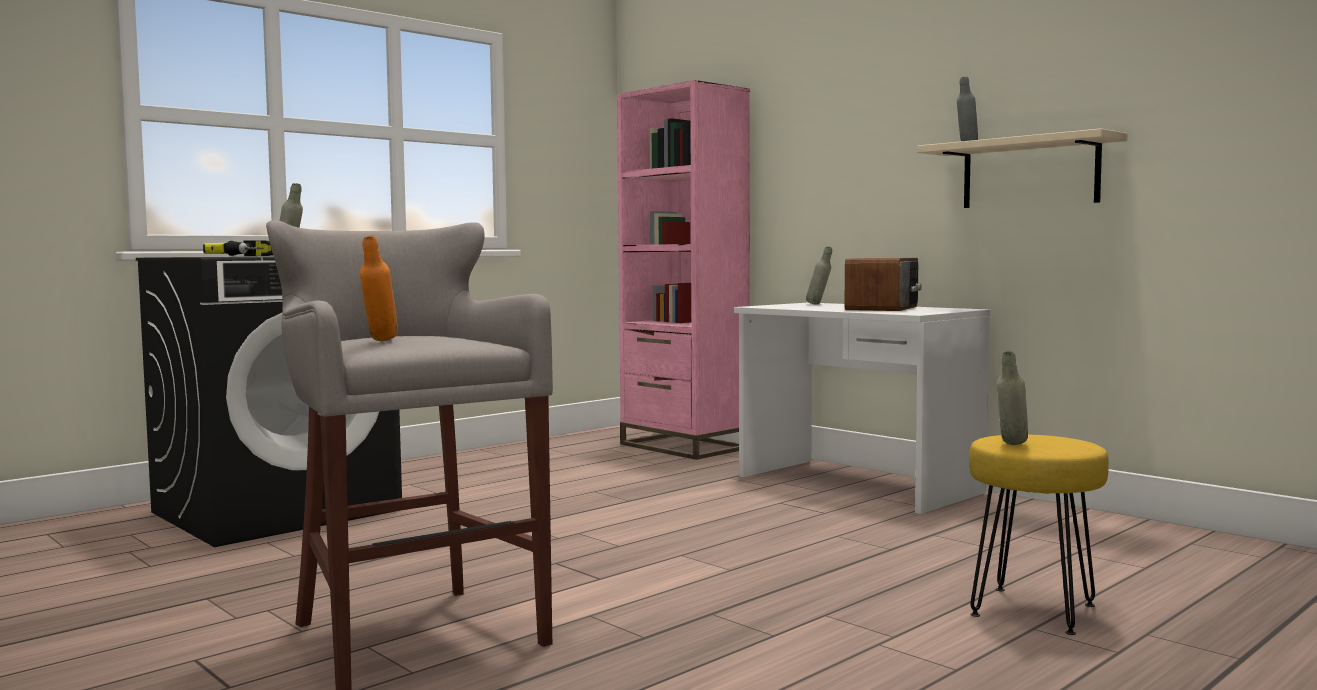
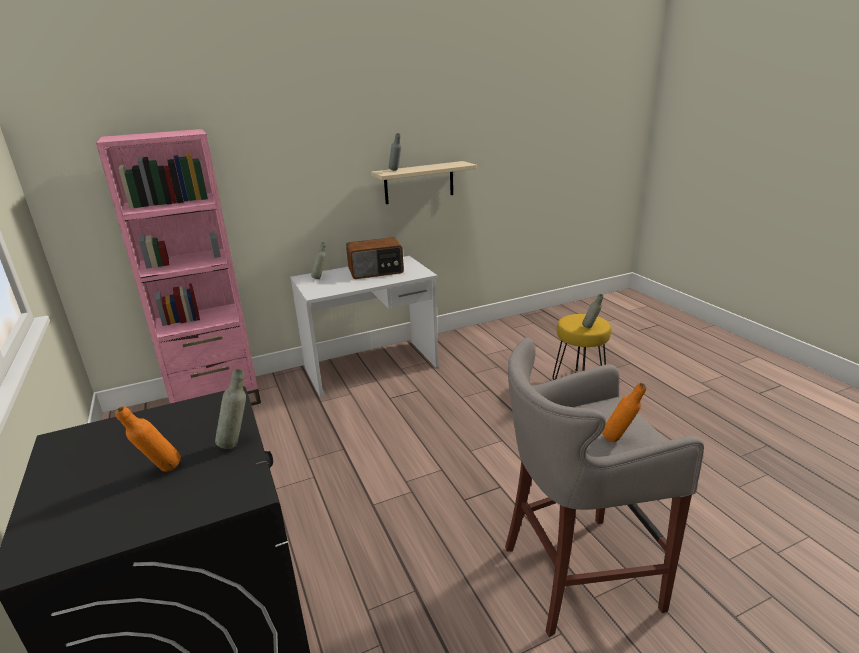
camera: 70 degrees left, 20 degrees up
power drill [203,240,273,256] -> orange bottle [115,406,181,472]
radio [844,258,921,311] -> radio turned 120 degrees clockwise [346,237,404,279]

